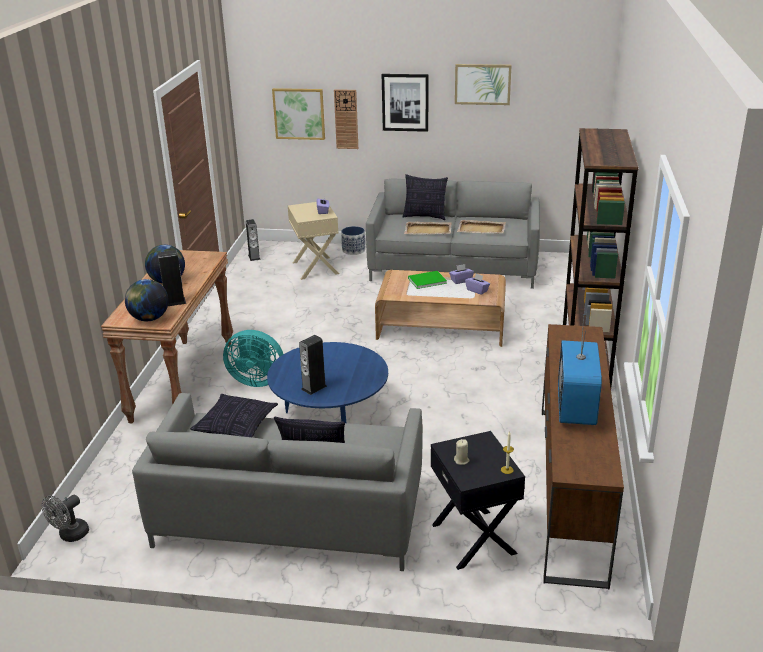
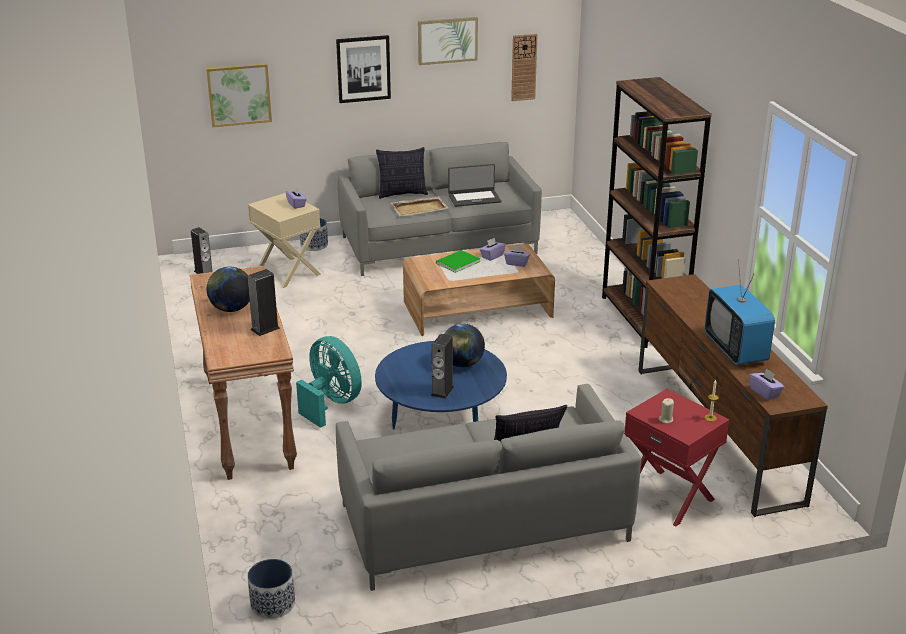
camera: 25 degrees left, 0 degrees up
grey fan [42,495,89,542] -> planter [247,559,295,619]
globe [125,279,169,321] -> globe moved to [444,324,485,367]
pillow [190,394,278,437] -> none
turquoise fan [223,330,283,387] -> turquoise fan turned 120 degrees counterclockwise [296,336,362,428]
wall clock [334,89,358,149] -> wall clock moved to [511,34,538,101]
black side table [431,431,525,570] -> red side table [624,389,729,527]
beige tray [457,220,506,234] -> laptop [448,164,501,207]
none -> purple tissue box [749,368,784,400]

